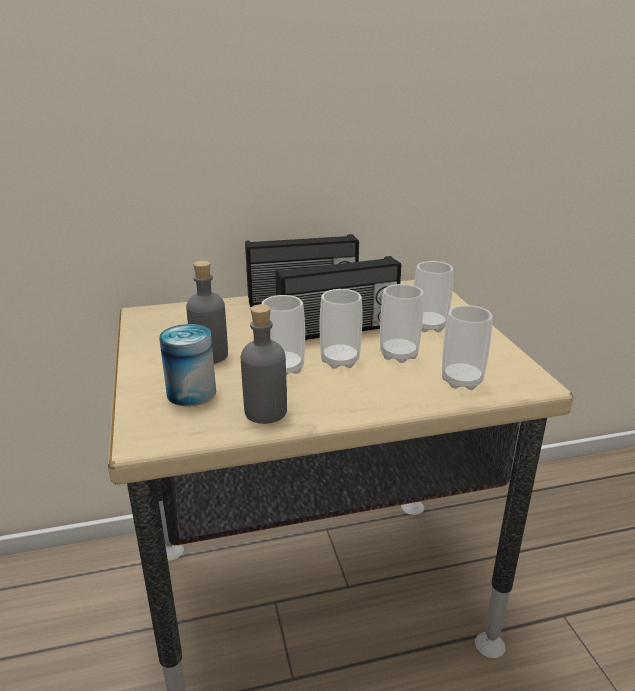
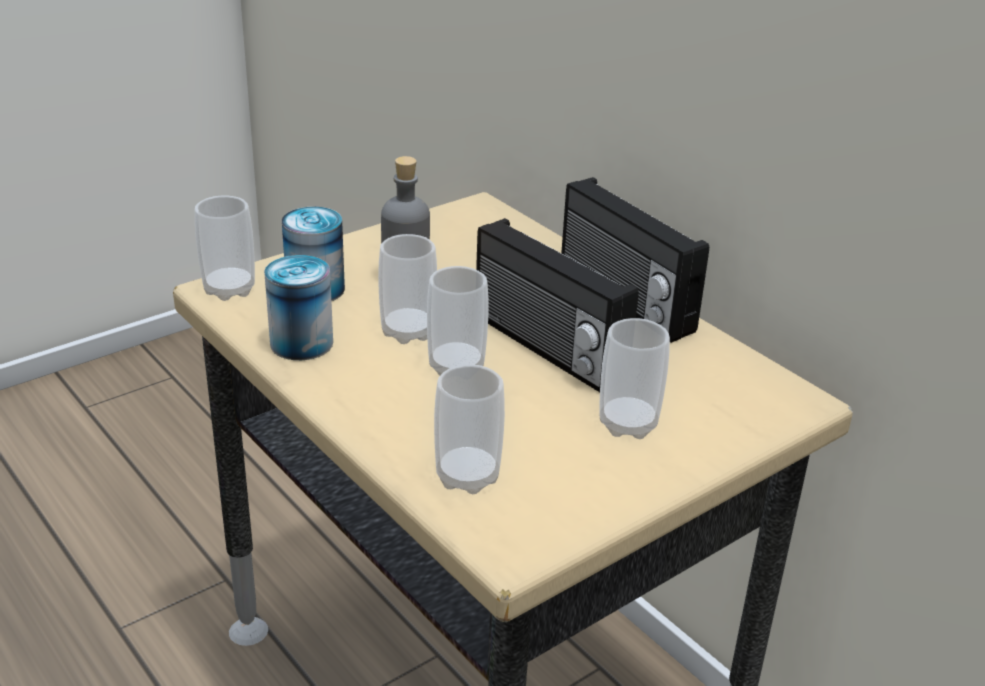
camera: 65 degrees right, 5 degrees up
grey bottle [241,304,287,424] -> can [264,255,333,360]
cup [380,284,424,363] -> cup moved to [195,196,255,301]

